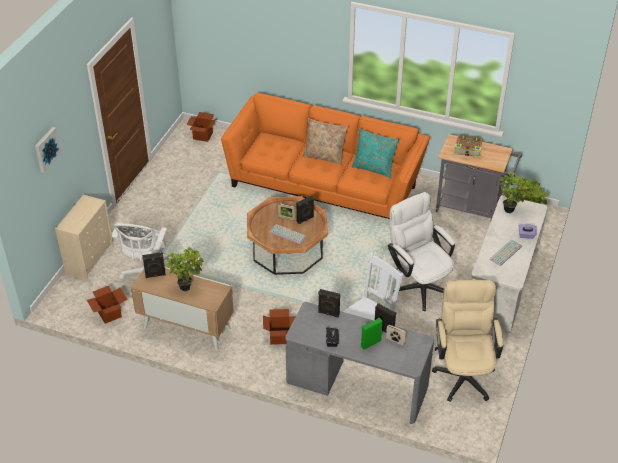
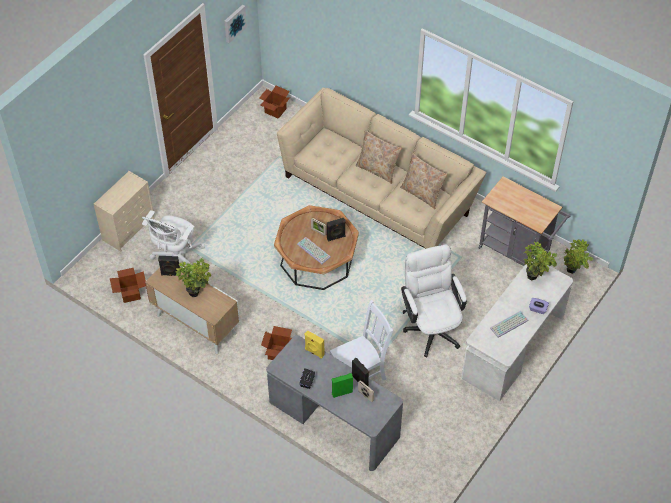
camera: 15 degrees right, 10 degrees up
picture [35,127,61,173] -> picture moved to [224,5,247,43]
orange sofa [221,93,430,219] -> beige sofa [277,87,486,249]
black speaker [318,289,340,317] -> yellow speaker [305,330,324,358]
turquoise pillow [352,128,399,178] -> beige pillow [400,153,447,209]
beige office chair [432,280,503,402] -> none
book [454,135,482,158] -> none

